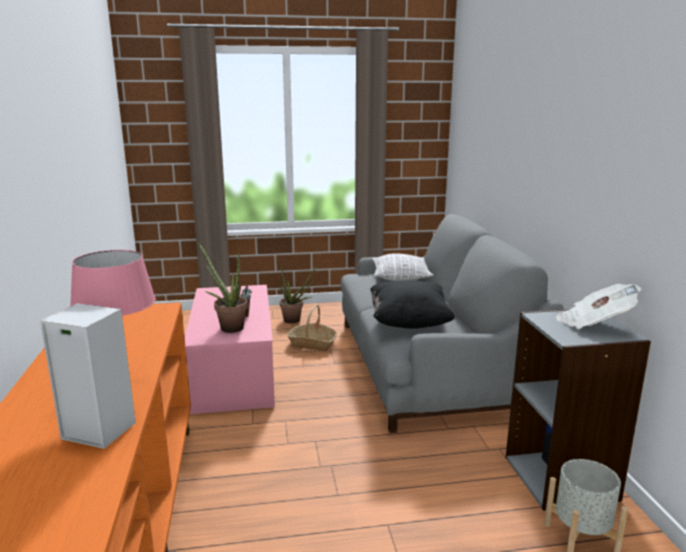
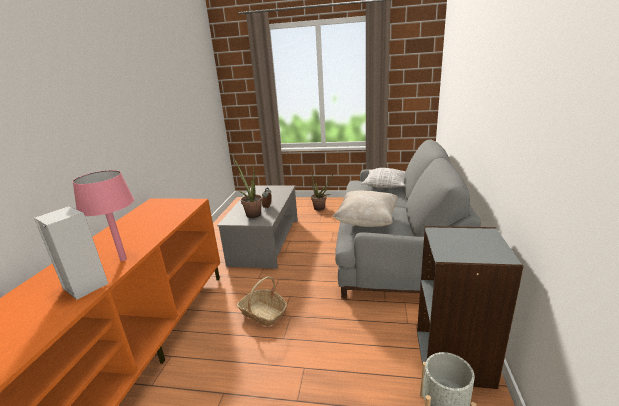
camera: 20 degrees right, 5 degrees up
pink coffee table [185,285,275,414] -> grey coffee table [217,185,298,269]
basket [287,305,337,351] -> basket moved to [237,276,287,326]
black pillow [370,281,455,329] -> beige pillow [333,191,398,227]
newspaper [556,284,642,329] -> none

